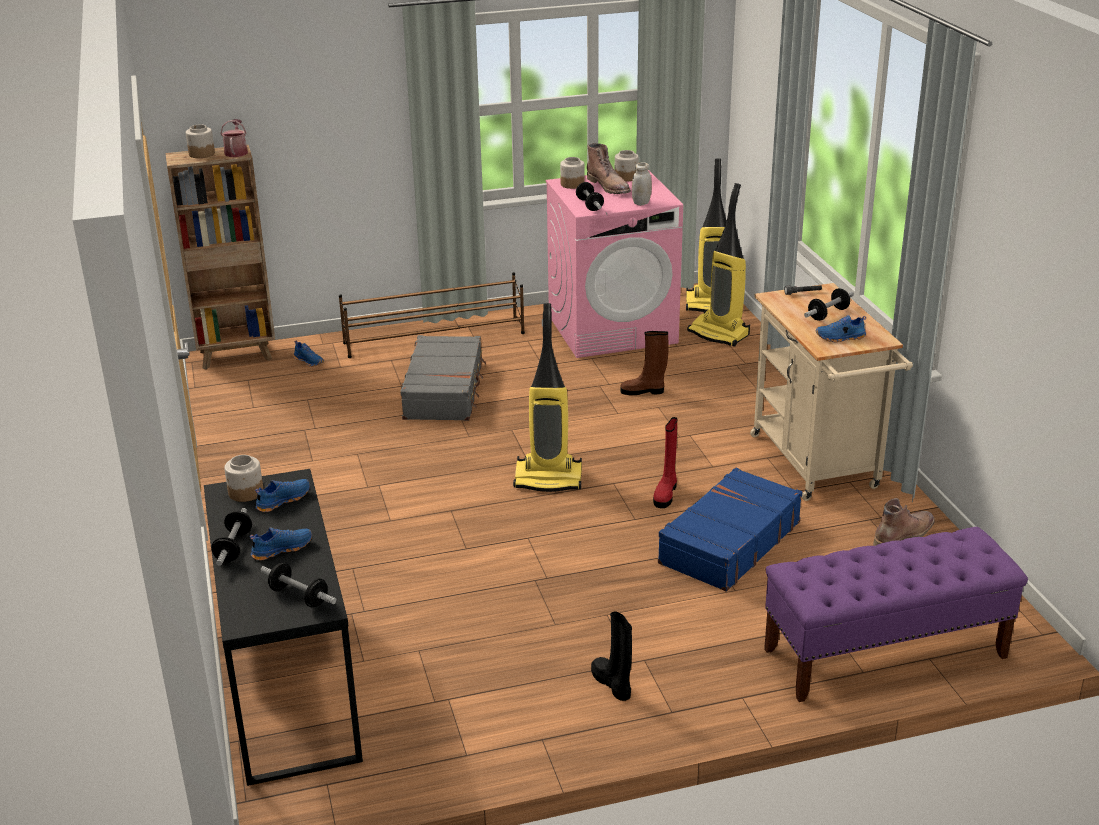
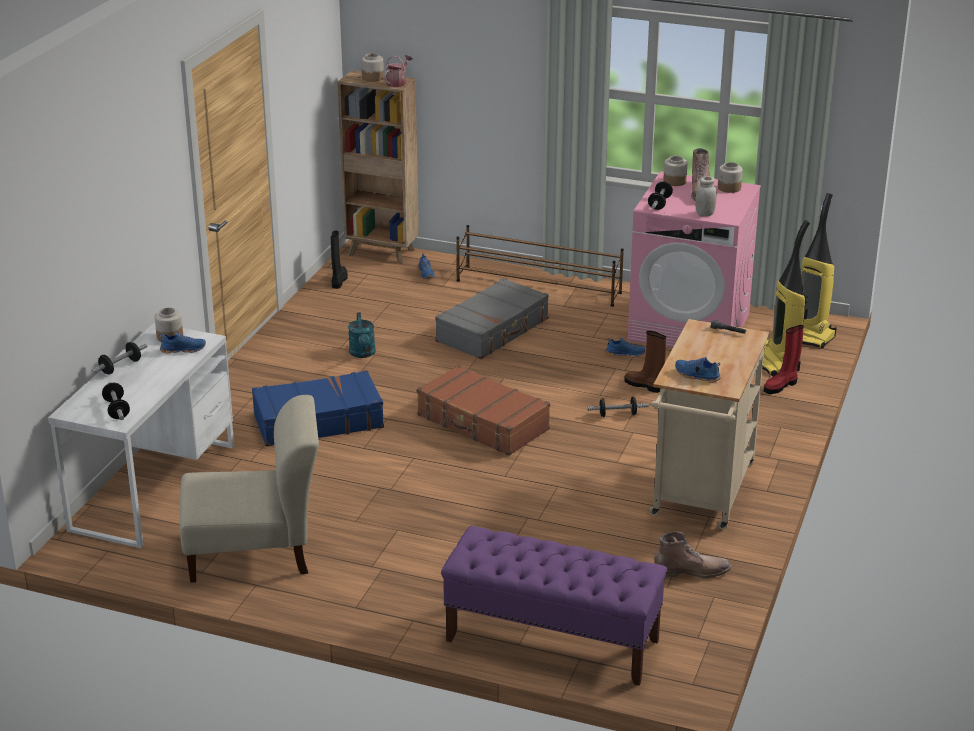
camera: 35 degrees right, 0 degrees up
black desk [204,469,363,786] -> white desk [48,323,234,548]
blue shoe [250,527,312,560] -> blue shoe moved to [606,338,645,357]
vacuum cleaner [513,303,582,492] -> brown suitcase [417,365,550,456]
black boot [591,611,632,701] -> black boot moved to [330,231,348,289]
red boot [653,417,678,508] -> red boot moved to [764,325,804,394]
blue suitcase [658,468,803,592] -> blue suitcase moved to [252,370,384,447]
dumbbell [804,288,854,321] -> dumbbell moved to [588,397,649,417]
none -> beige chair [180,395,319,583]
none -> turquoise watering can [348,312,376,358]

